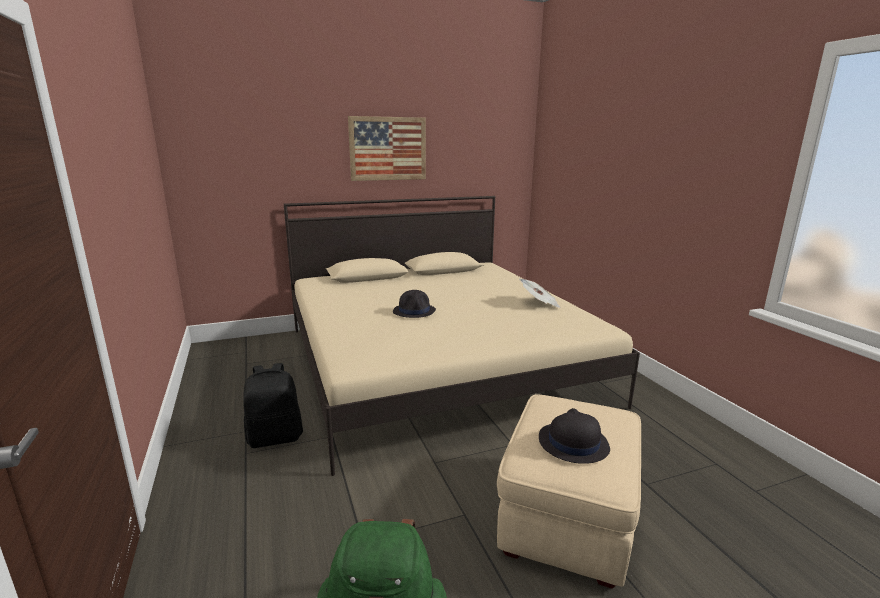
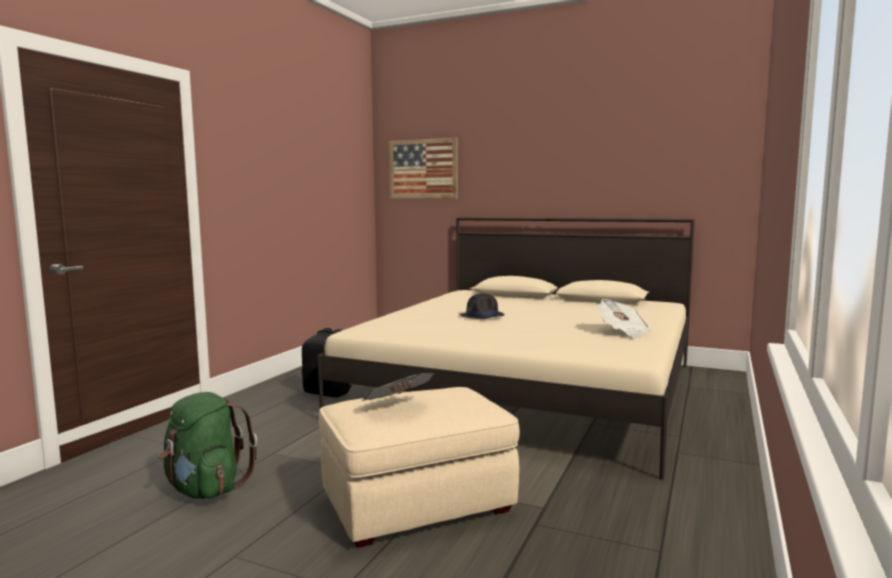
camera: 45 degrees right, 10 degrees down
picture [348,116,426,181] -> picture moved to [389,138,458,199]
black hat [539,408,610,464] -> newspaper [361,373,434,401]

